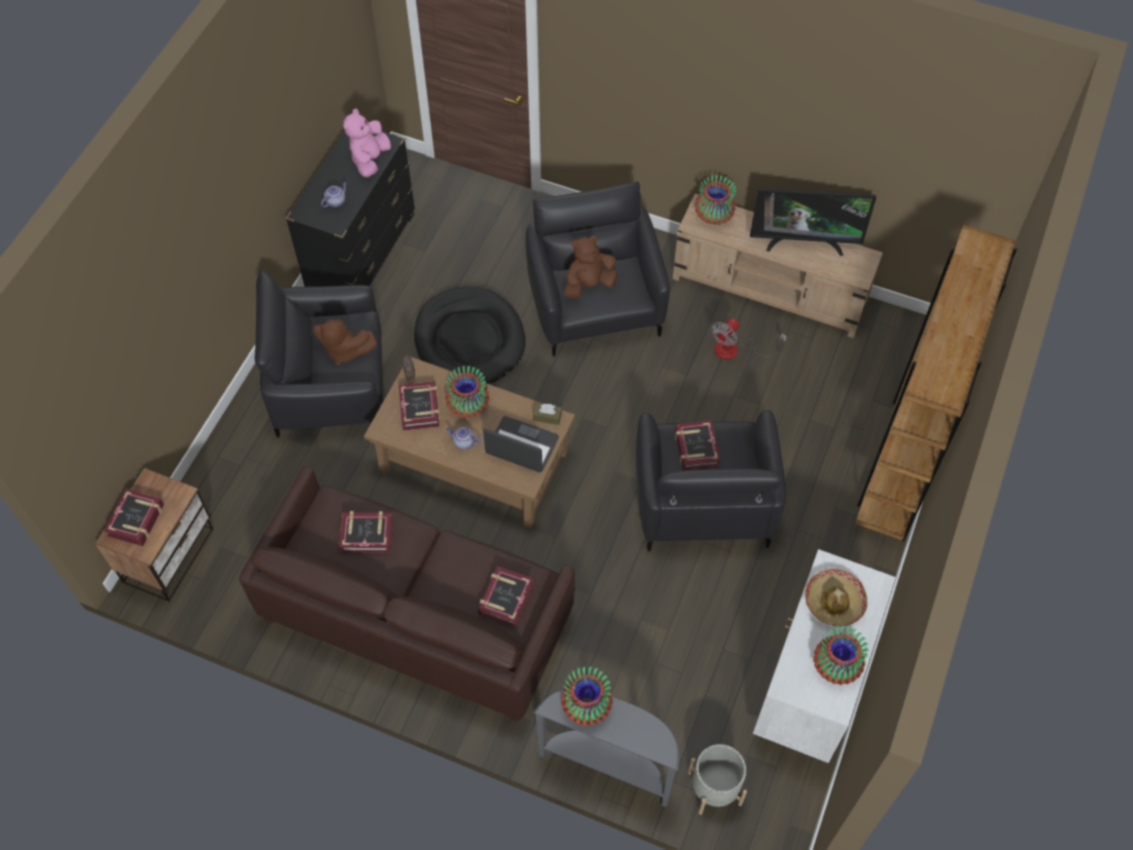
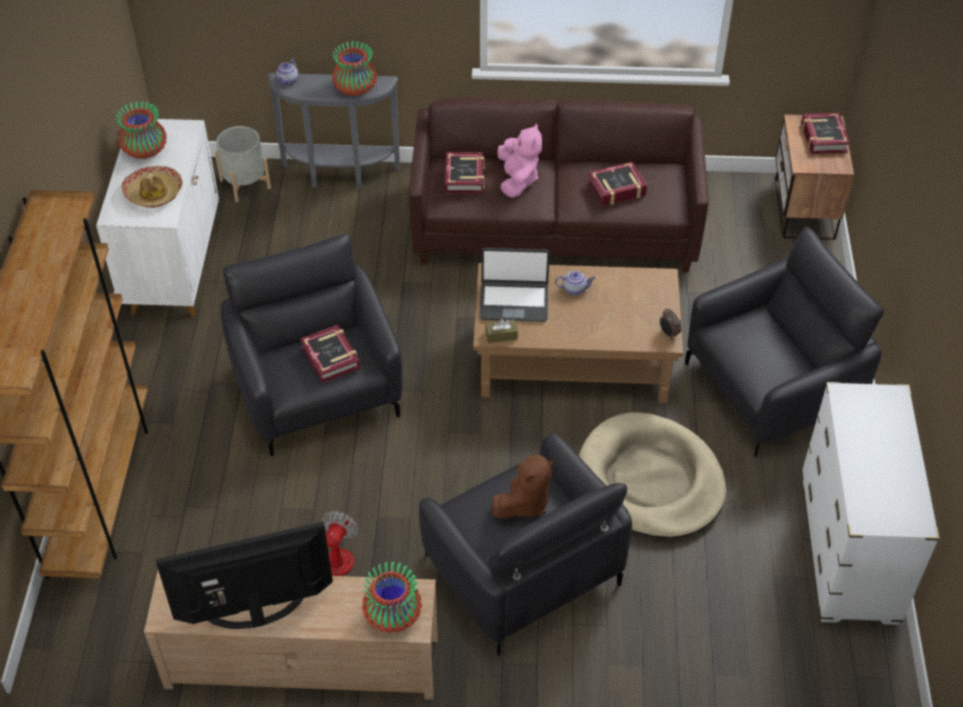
camera: 160 degrees right, 10 degrees down
black dresser [286,130,416,287] -> white dresser [802,382,940,625]
brown plush toy [313,319,377,365] -> none
teapot [321,182,347,207] -> teapot moved to [276,59,298,86]
pink plush toy [343,108,391,177] -> pink plush toy moved to [497,124,542,198]
book [399,381,440,431] -> none
black dog bed [414,286,526,384] -> beige dog bed [579,412,727,538]
vase [445,366,489,418] -> none

